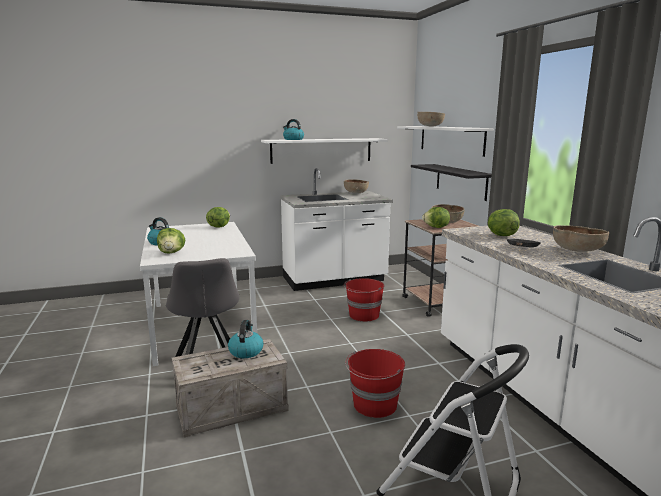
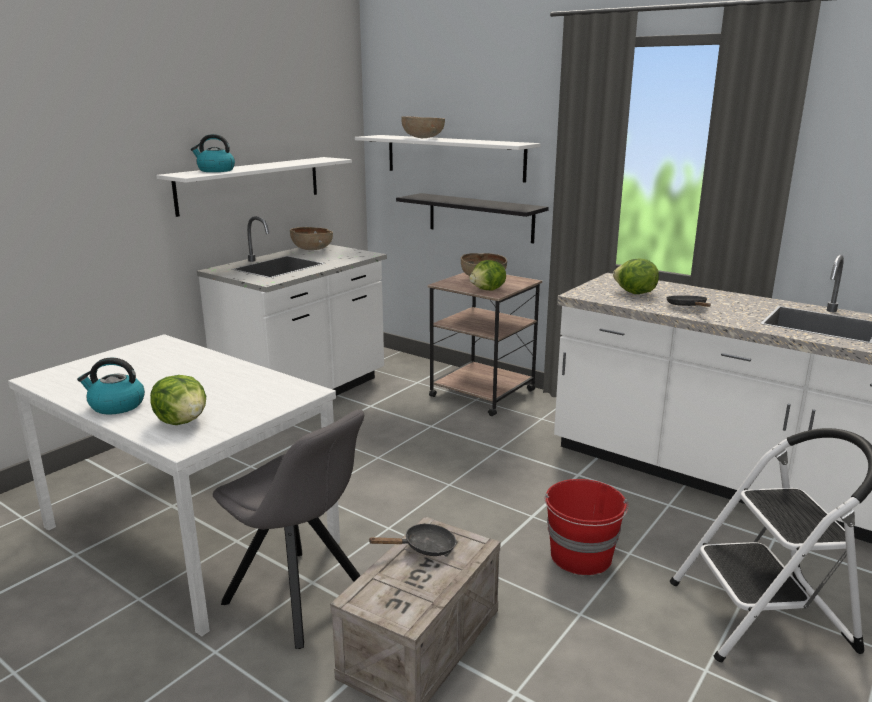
camera: 35 degrees left, 5 degrees up
lettuce [206,207,230,228] -> none
kettle [228,320,263,358] -> black frying pan [368,523,456,556]
red bucket [344,278,384,322] -> none
brown bowl [553,225,609,252] -> none

